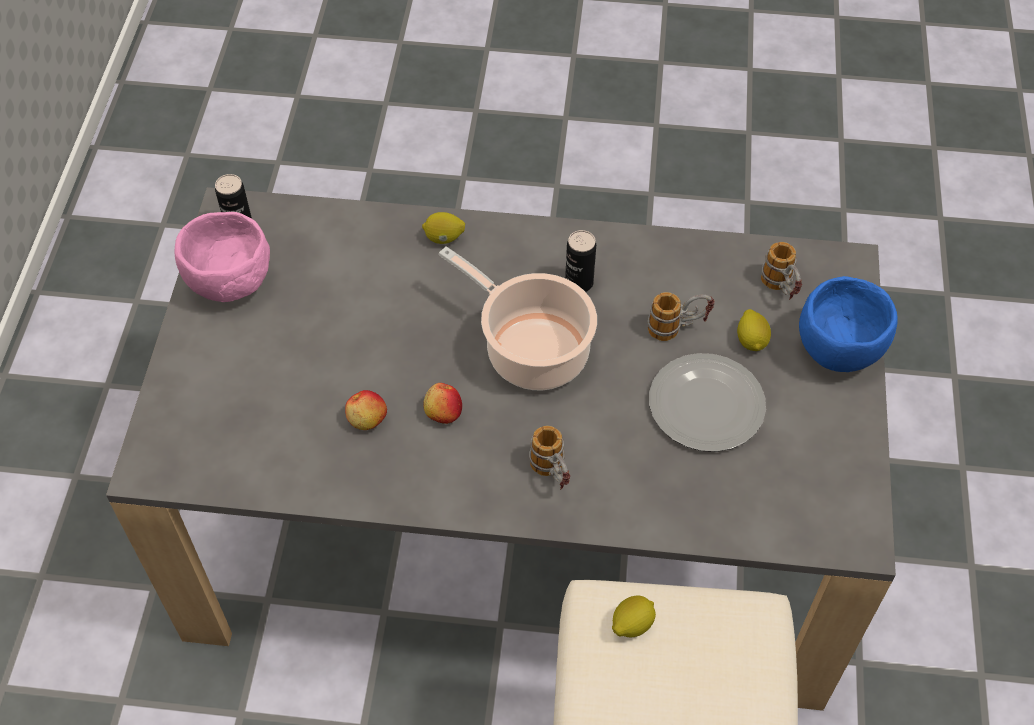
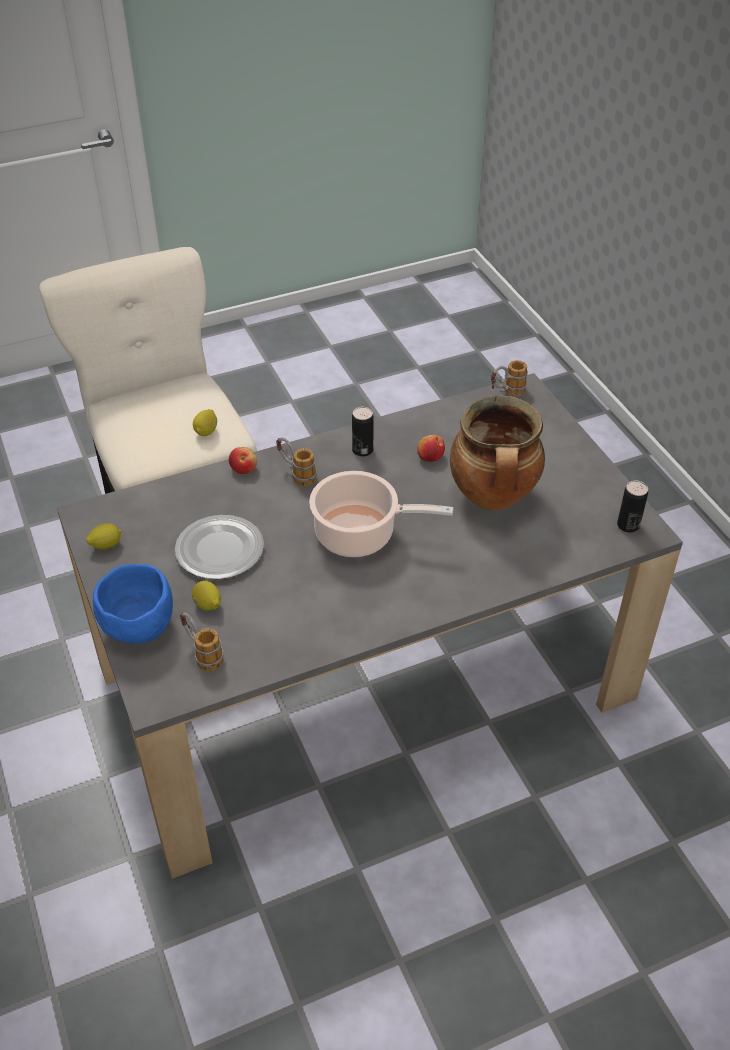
camera: 150 degrees right, 10 degrees down
pink bowl [175,212,270,302] -> none
lemon [422,212,465,244] -> lemon moved to [86,523,122,550]
apple [423,383,462,424] -> apple moved to [229,447,257,474]
can [565,230,596,292] -> can moved to [352,407,374,457]
mug [648,292,715,341] -> mug moved to [491,360,528,396]
none -> cooking pot [450,395,545,511]

